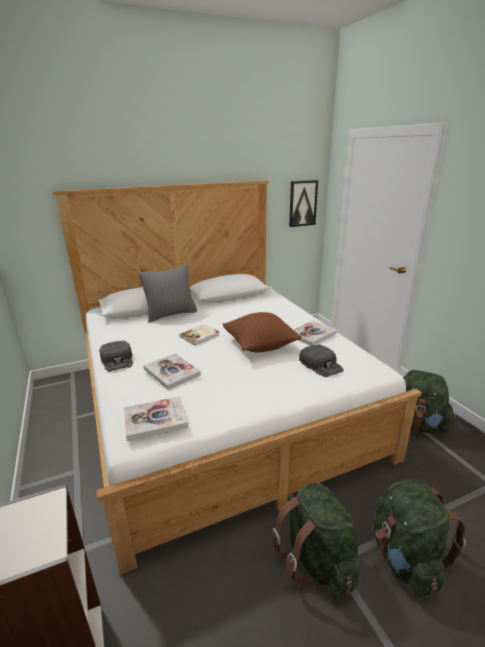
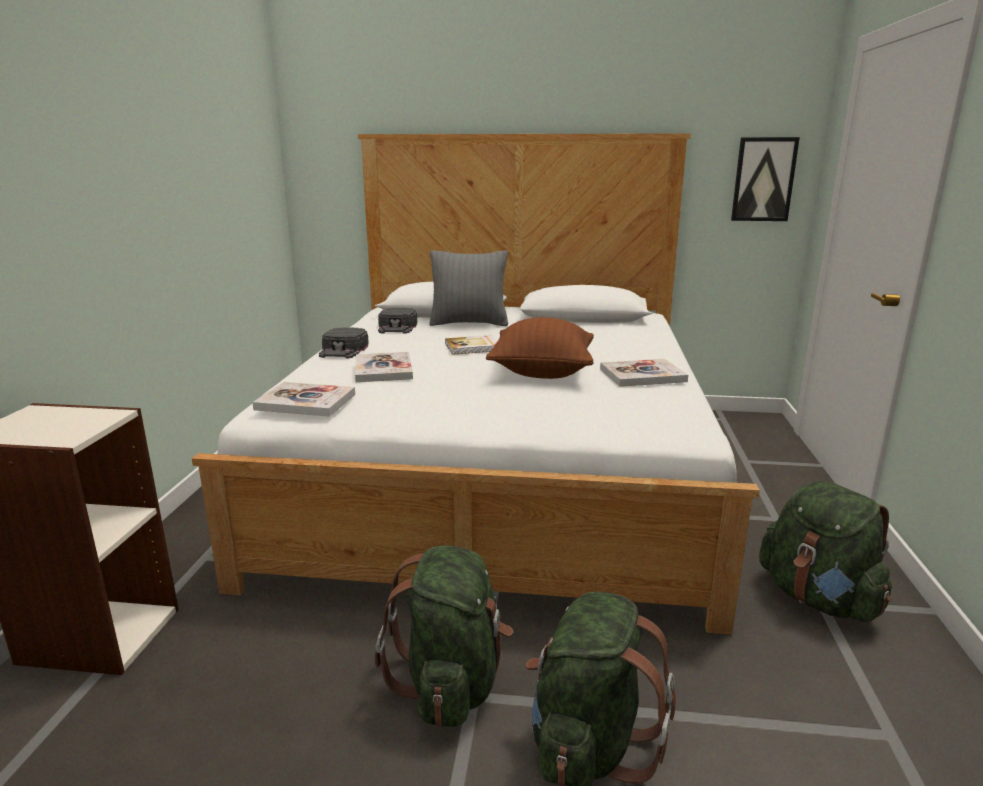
camera: 30 degrees right, 5 degrees down
black cap [299,344,344,377] -> black cap moved to [378,308,417,334]

